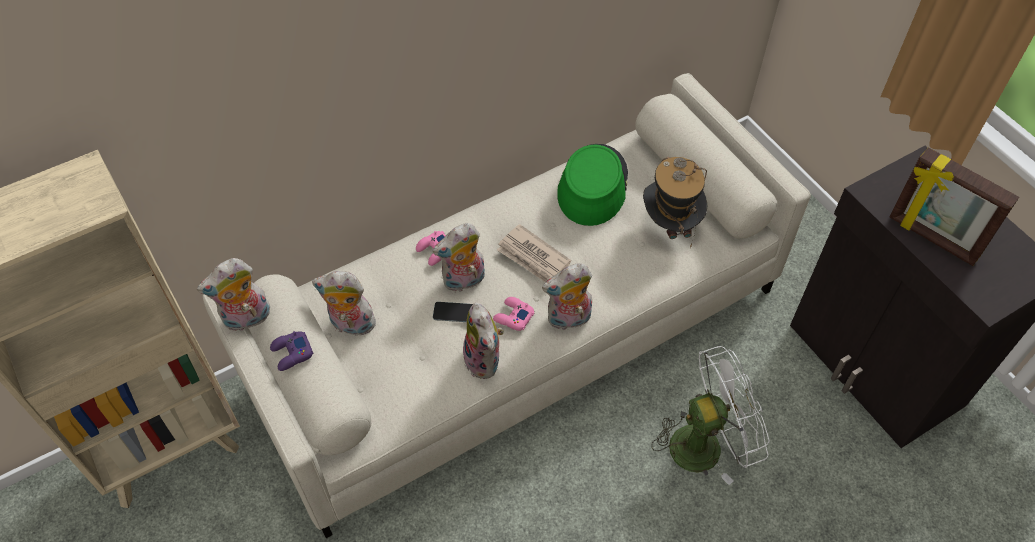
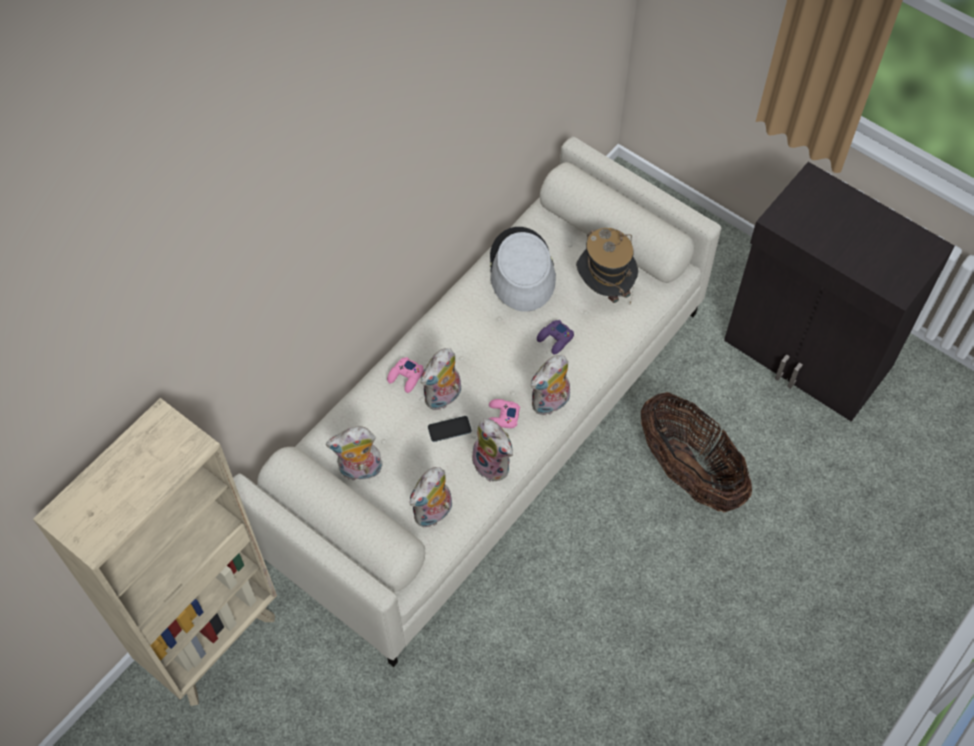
camera: 20 degrees left, 5 degrees up
plush toy [197,258,270,331] -> plush toy moved to [410,467,452,527]
purple game controller [270,331,314,371] -> purple game controller moved to [537,320,574,355]
newspaper [497,224,571,282] -> none
green hat [557,144,628,226] -> grey hat [490,227,556,311]
white fan [651,346,770,485] -> basket [641,392,752,512]
picture frame [890,147,1019,266] -> none

